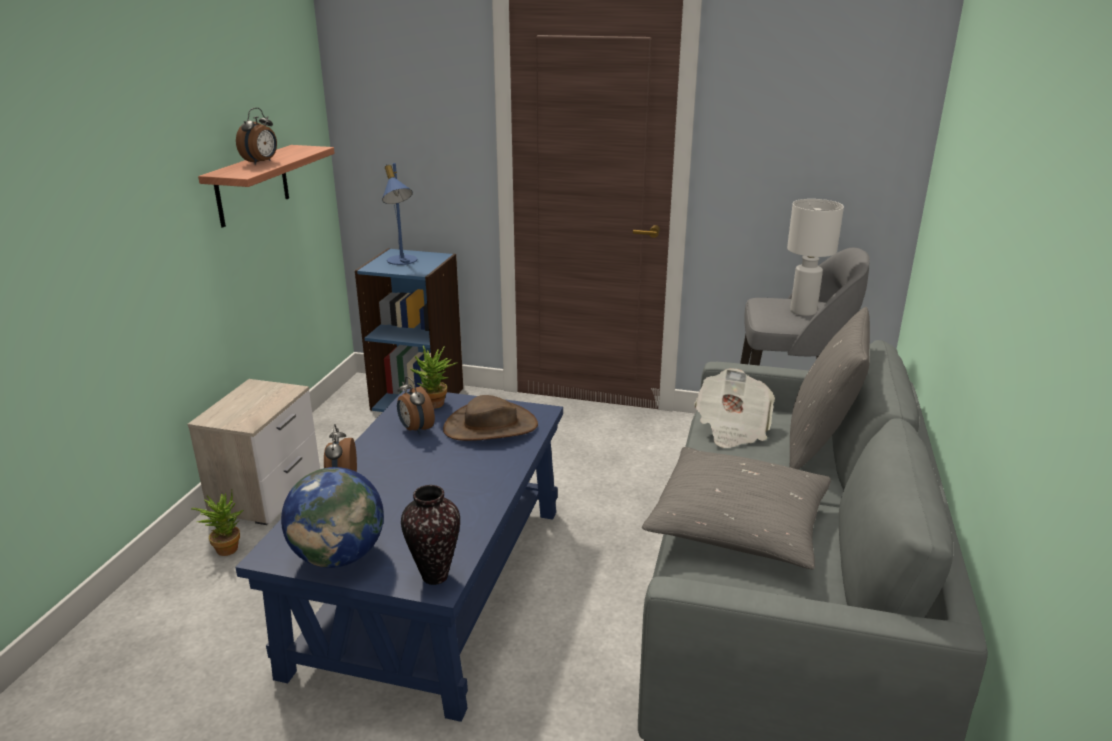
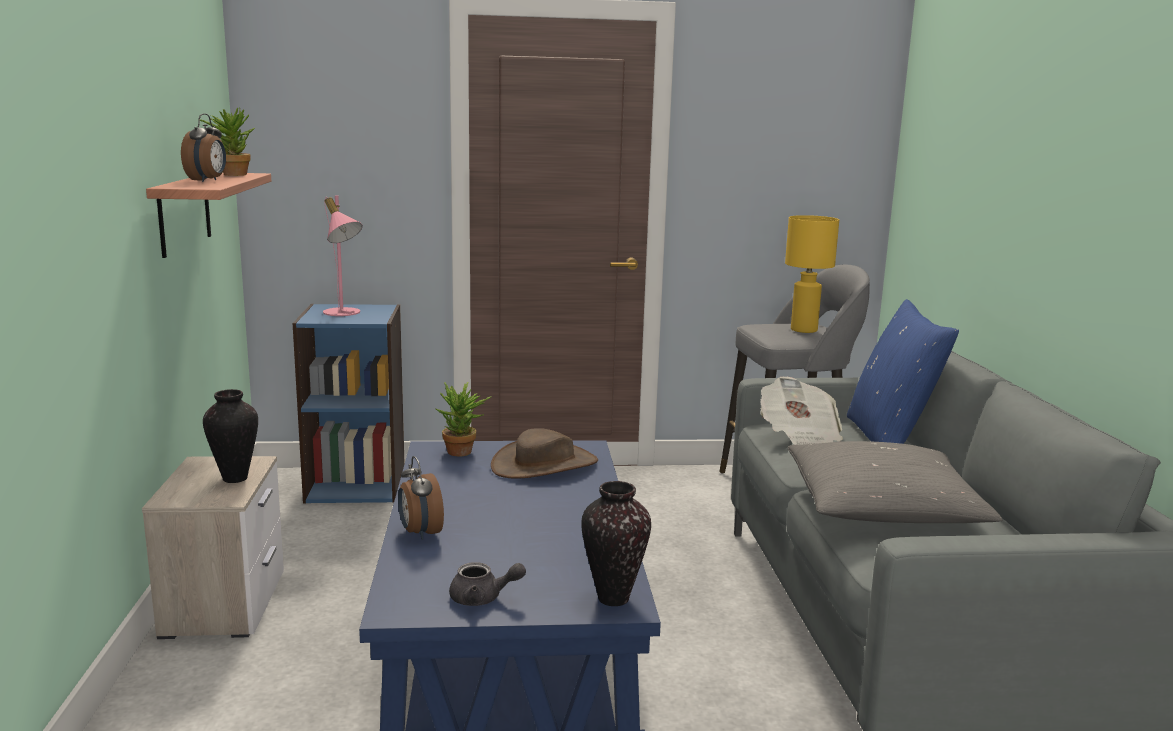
camera: 20 degrees left, 10 degrees down
potted plant [191,490,243,556] -> potted plant moved to [200,108,255,176]
globe [281,467,384,568] -> grey teapot [449,562,526,606]
blue table lamp [382,163,417,265] -> pink table lamp [323,195,362,316]
alarm clock [397,377,435,435] -> none
white table lamp [787,199,844,316] -> yellow table lamp [785,215,839,333]
grey pillow [790,307,870,470] -> blue pillow [847,299,959,444]
none -> vase [203,389,258,483]

